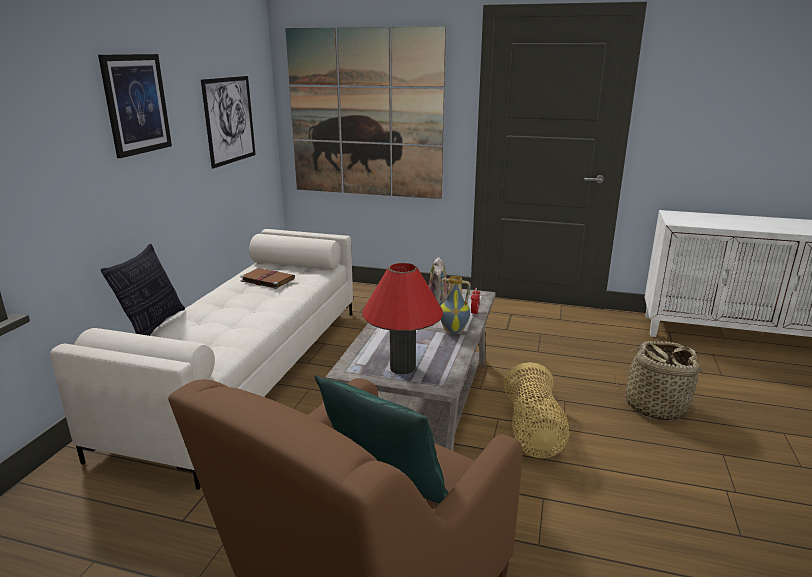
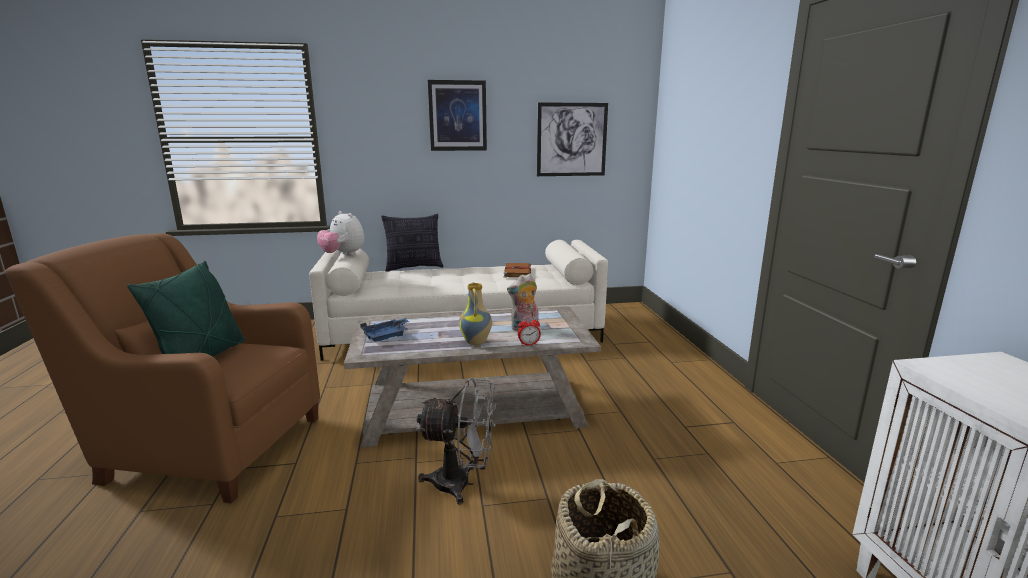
camera: 65 degrees right, 5 degrees down
picture [285,27,446,199] -> none
red table lamp [362,263,443,375] -> blue tray [360,319,409,342]
basket [504,362,569,458] -> grey fan [417,378,496,505]
none -> plush toy [317,211,365,256]

